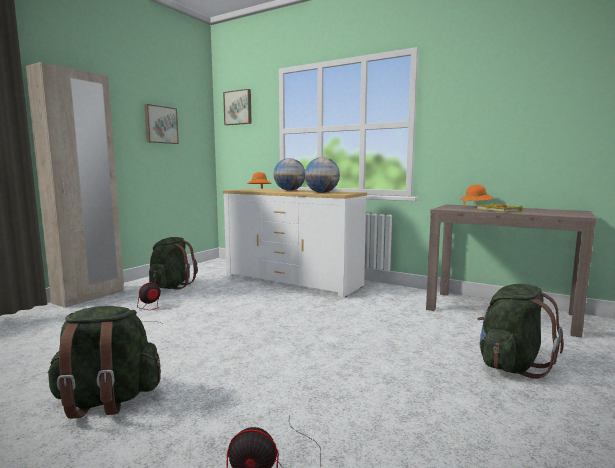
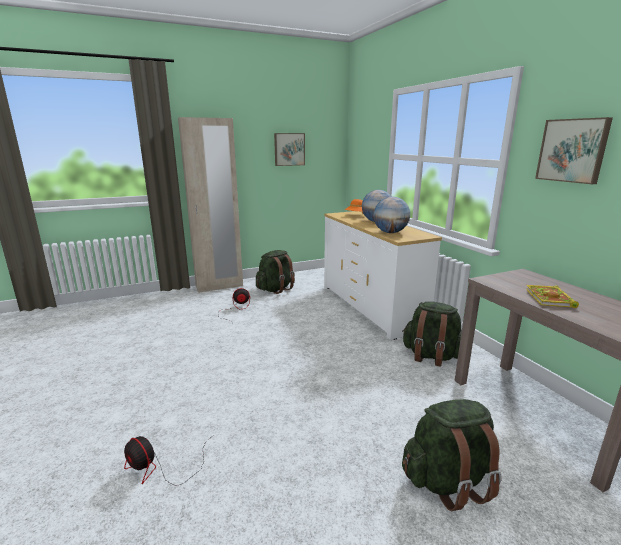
camera: 35 degrees right, 10 degrees up
green backpack [47,306,161,419] -> green backpack moved to [402,302,462,367]
picture [223,89,252,125] -> picture moved to [535,117,613,184]
orange hat [461,185,494,207] -> none

